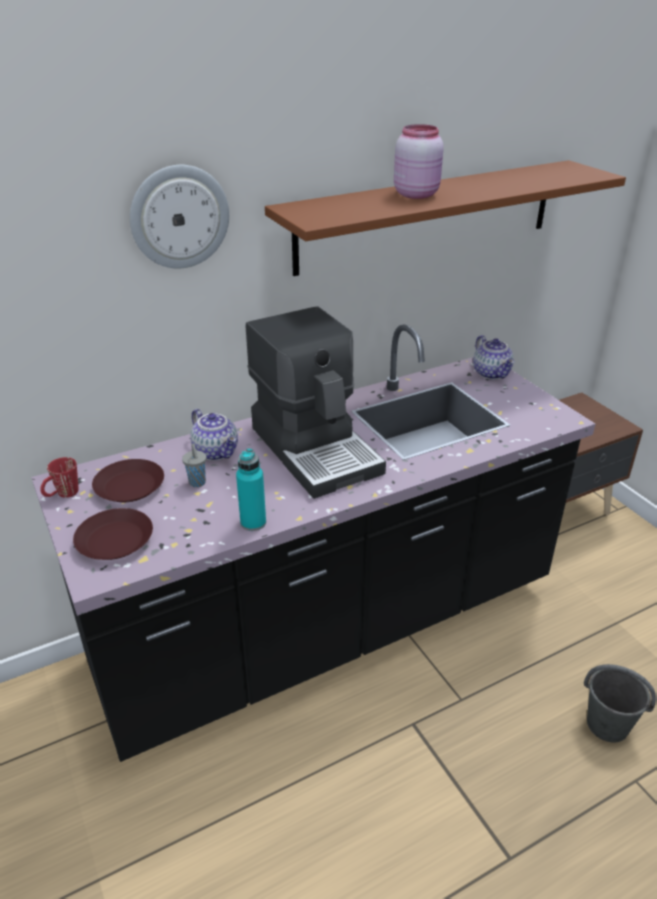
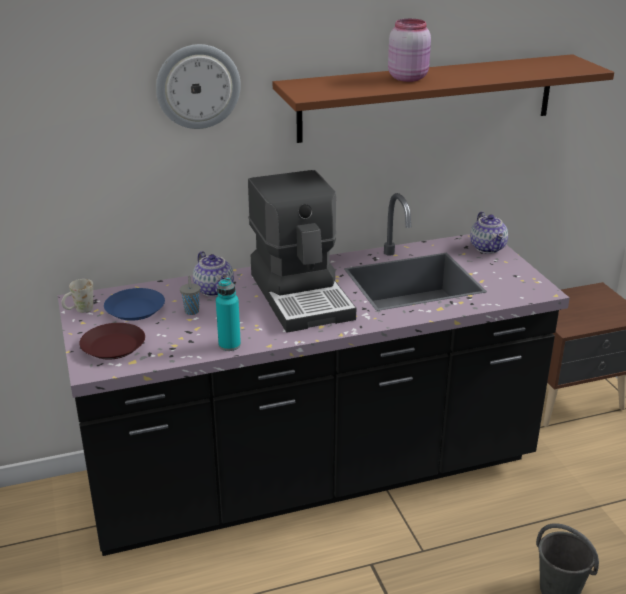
camera: 10 degrees right, 5 degrees down
red mug [40,457,79,498] -> white mug [61,279,93,313]
brown plate [92,459,164,502] -> blue plate [104,288,165,321]

